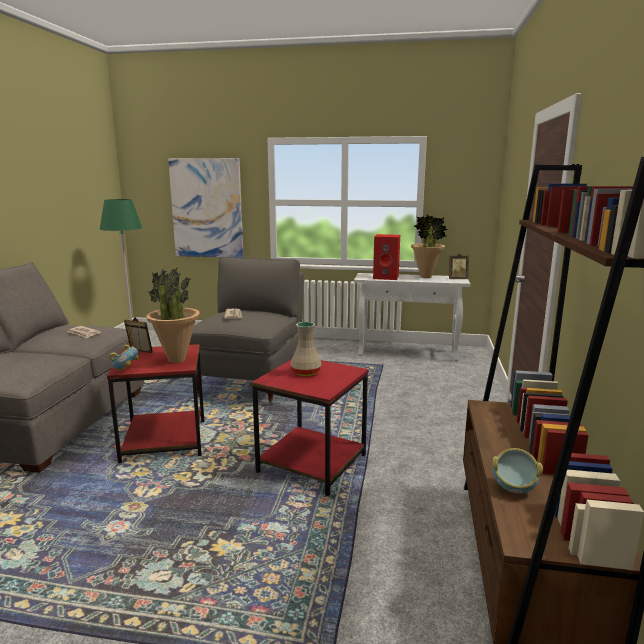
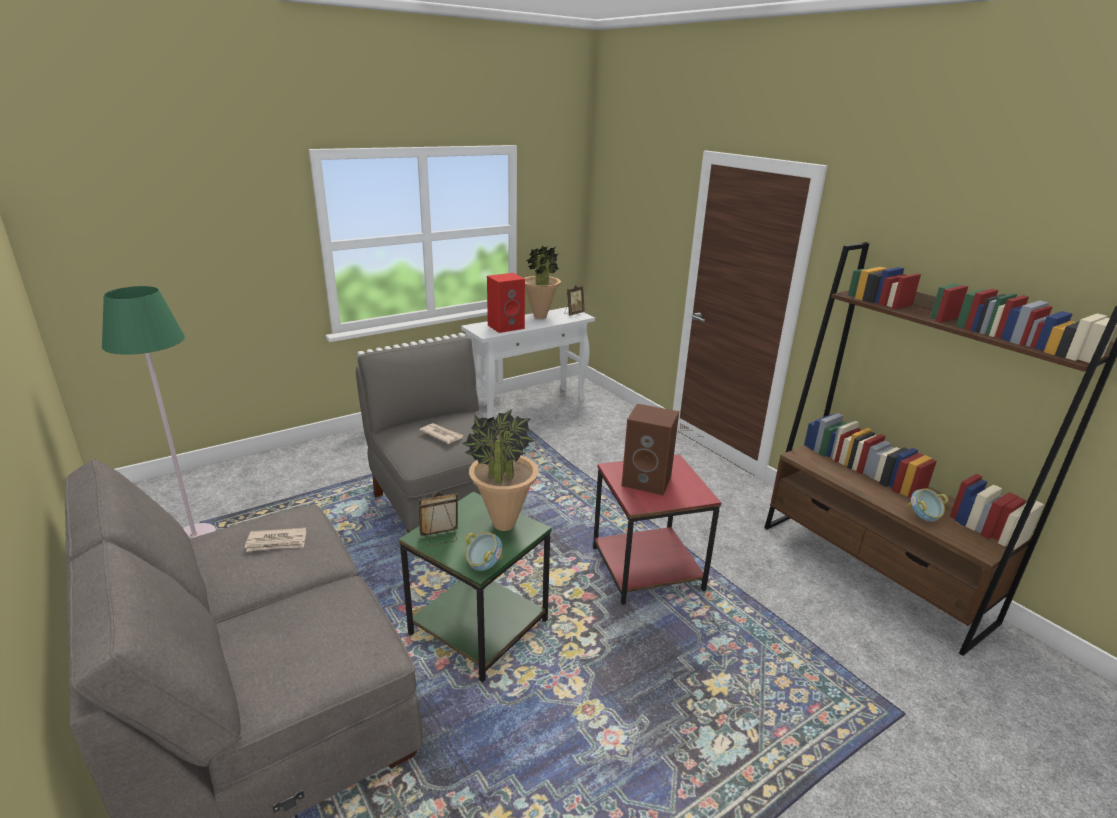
camera: 45 degrees left, 10 degrees up
red side table [107,344,204,463] -> green side table [399,492,552,682]
picture [168,158,244,258] -> none
beige vase [290,322,322,376] -> brown speaker [622,404,679,496]

